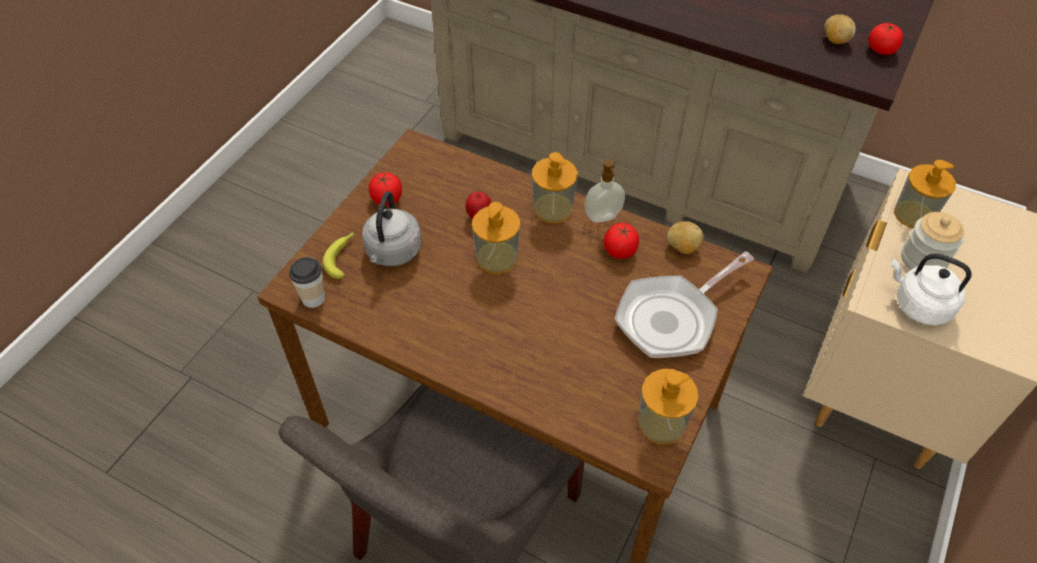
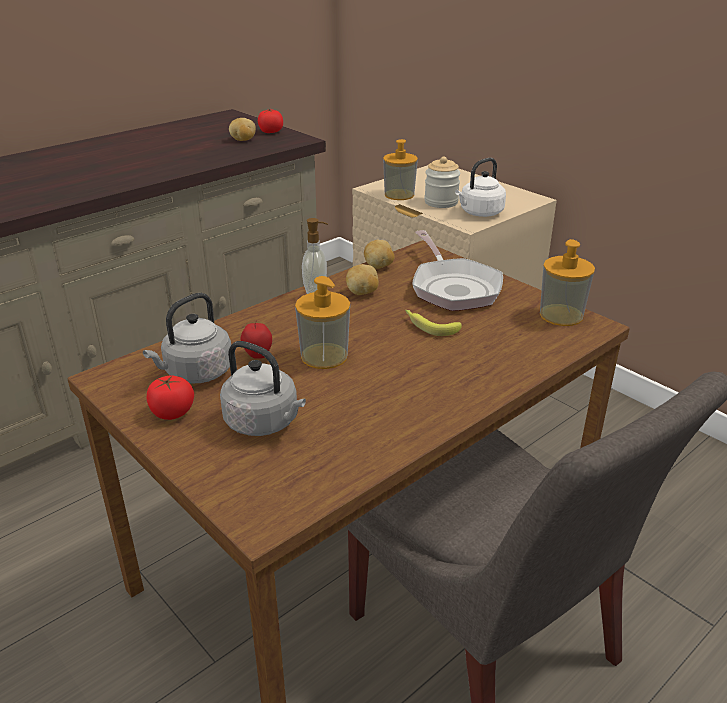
camera: 70 degrees left, 20 degrees down
cup [289,257,325,308] -> none
banana [323,232,354,279] -> banana moved to [405,310,462,336]
soap dispenser [532,152,578,223] -> none
tomato [603,223,639,259] -> potato [346,264,379,295]
none -> grey kettle [143,293,231,383]

